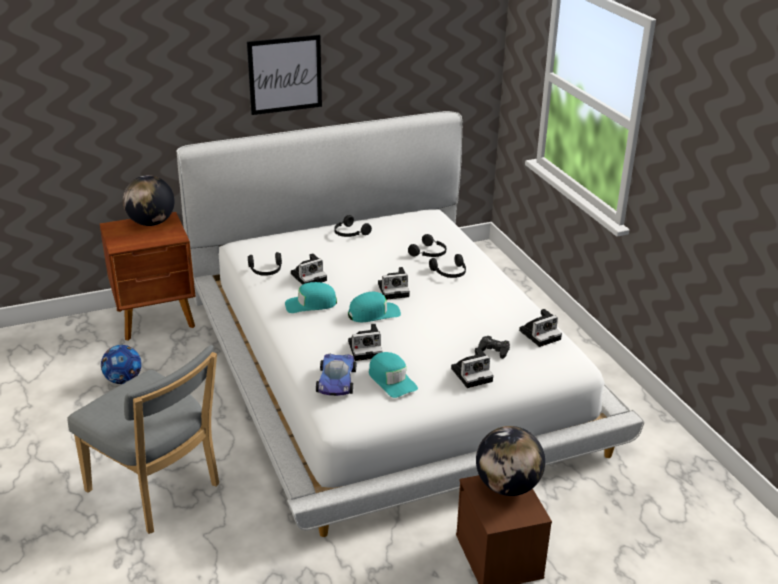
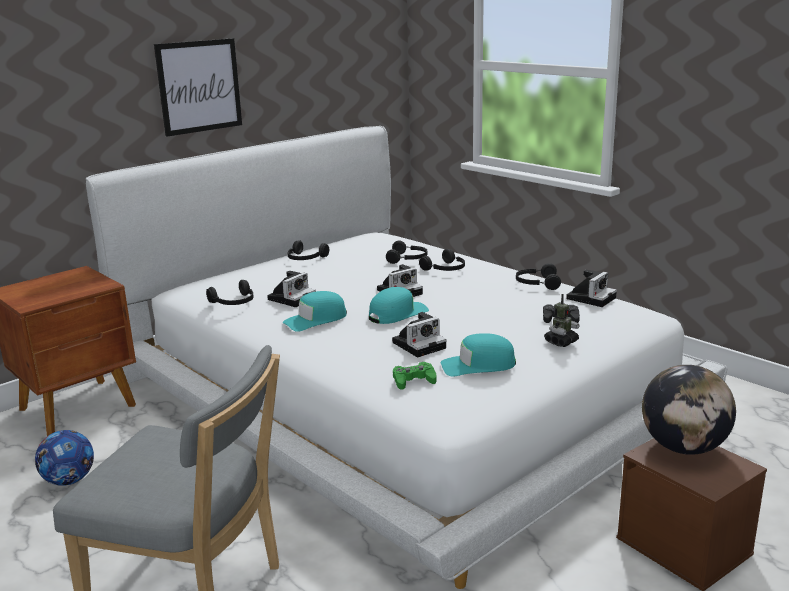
camera: 20 degrees left, 10 degrees down
globe [123,175,174,226] -> none
toy car [316,354,356,396] -> green game controller [393,362,436,390]
turquoise cap [369,352,418,398] -> turquoise cap turned 135 degrees clockwise [441,333,516,376]
camera [451,347,494,388] -> toy robot [544,294,579,347]
none -> black headphones [516,263,561,290]

